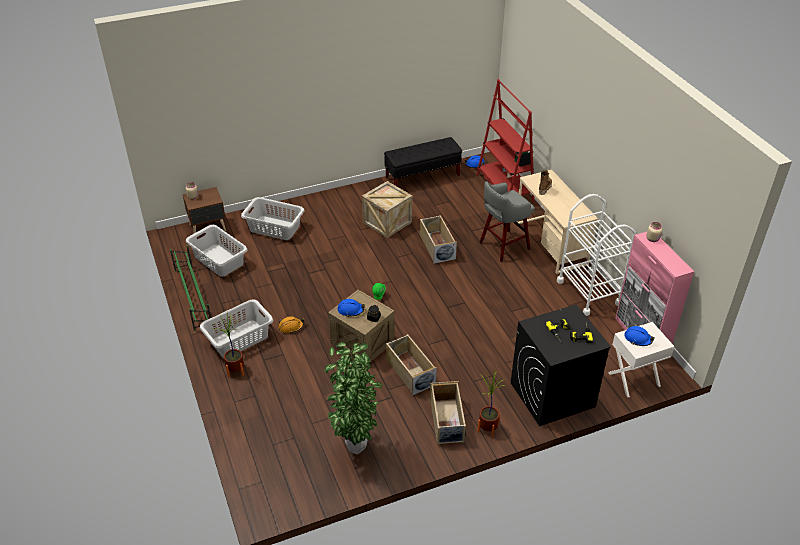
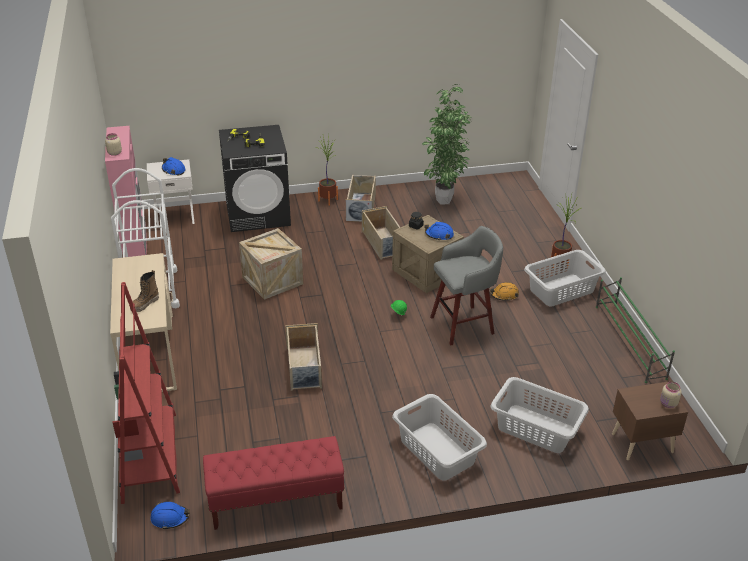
camera: 170 degrees left, 5 degrees down
grey laundry basket [186,225,248,277] -> grey laundry basket moved to [392,394,487,481]
crate [362,181,412,238] -> crate moved to [239,228,303,300]
black bench [384,137,462,187] -> red bench [203,436,345,530]
grey stool [479,181,535,262] -> grey stool moved to [430,226,503,345]

